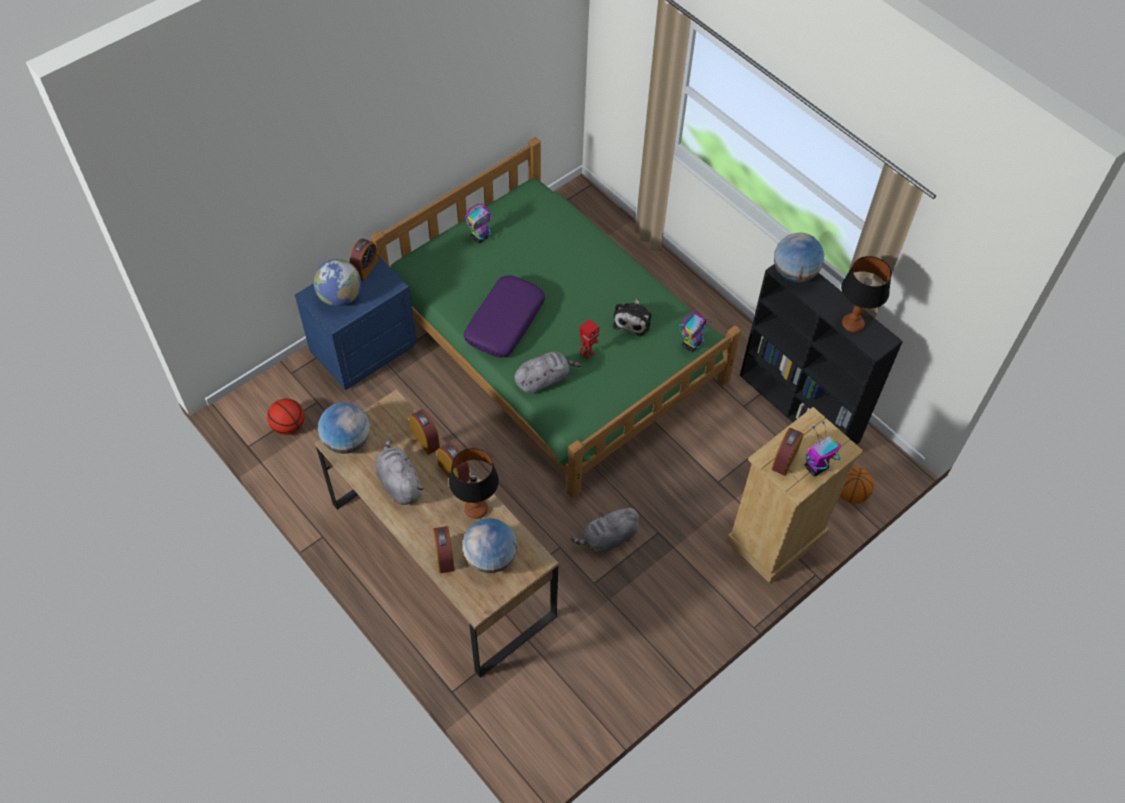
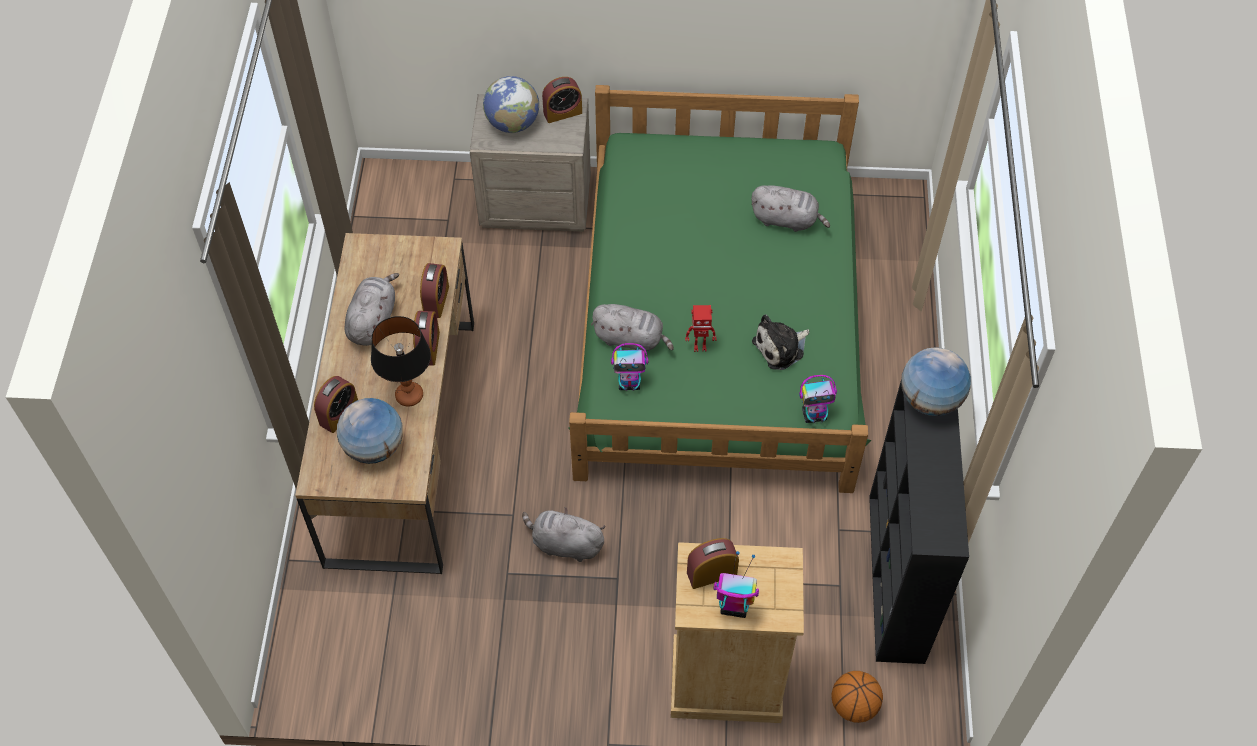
camera: 45 degrees right, 0 degrees up
basketball [267,398,304,435] -> none
blue nightstand [295,256,417,390] -> beige nightstand [470,94,591,232]
globe [318,402,370,454] -> none
purple pillow [464,275,545,358] -> none
toy robot [465,204,491,244] -> toy robot moved to [611,343,648,391]
table lamp [841,256,892,333] -> none
none -> grey plush toy [751,185,830,232]

